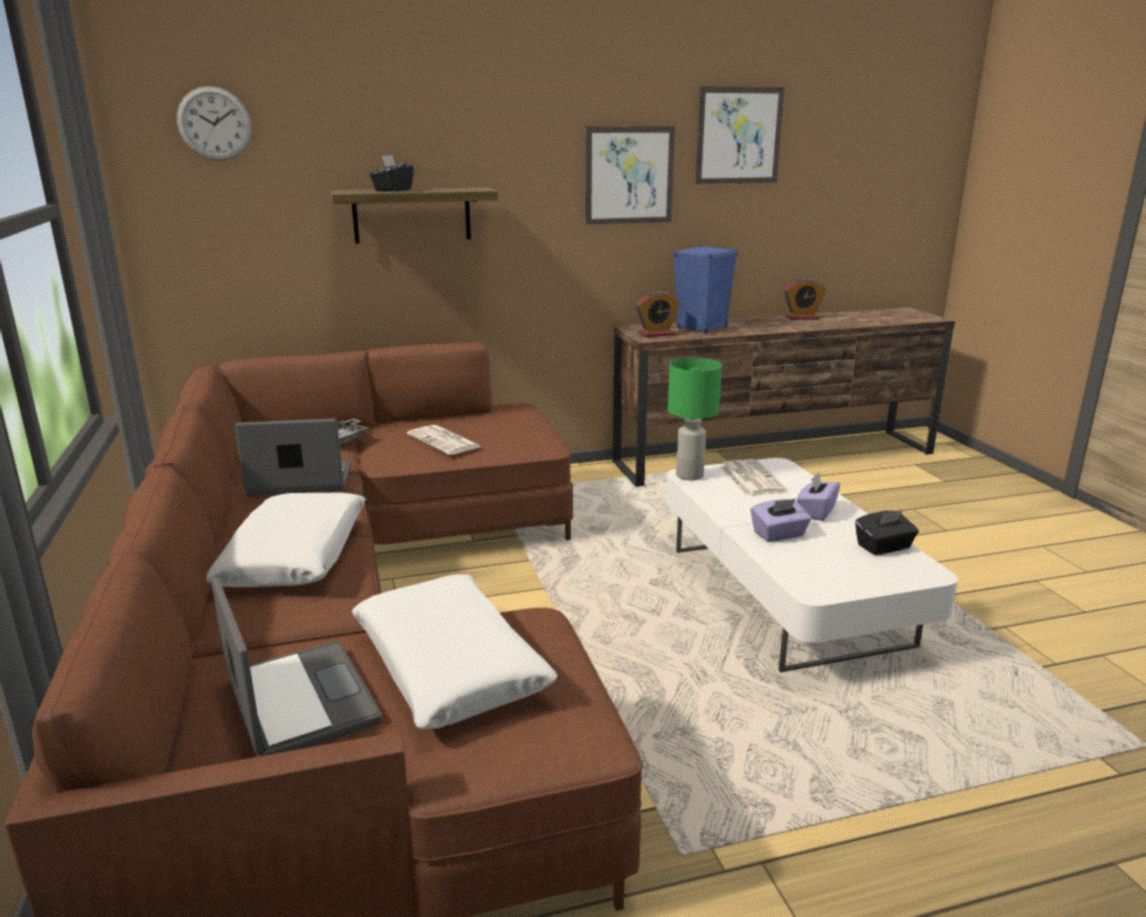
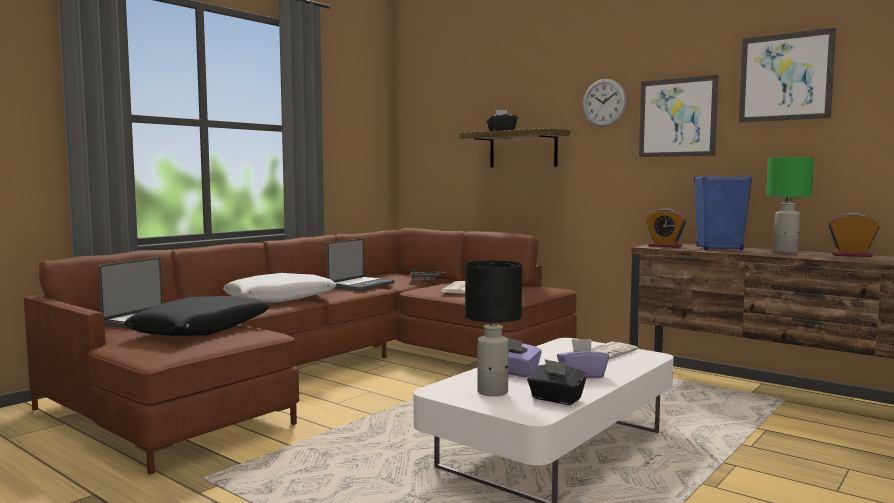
camera: 55 degrees right, 15 degrees down
wall clock [177,86,251,161] -> wall clock moved to [583,79,626,127]
laptop [235,419,351,496] -> laptop turned 75 degrees clockwise [326,238,395,291]
white pillow [352,574,558,729] -> black pillow [124,296,270,336]
green table lamp [668,358,722,481] -> green table lamp moved to [766,157,814,253]
alarm clock [784,278,826,320] -> alarm clock turned 150 degrees clockwise [828,213,879,257]
none -> black table lamp [465,260,522,396]

